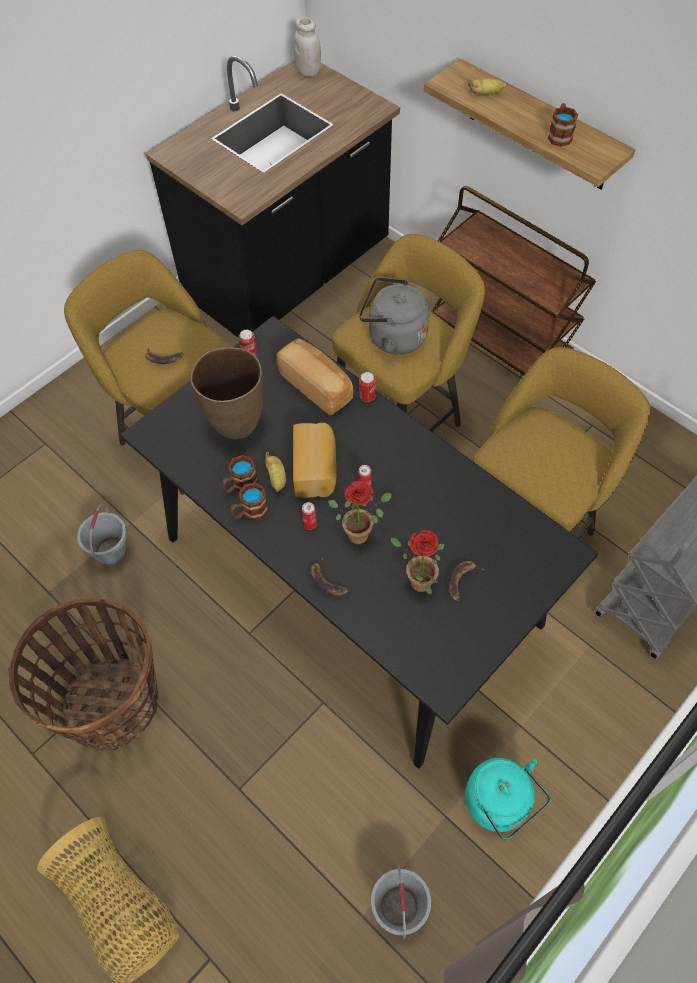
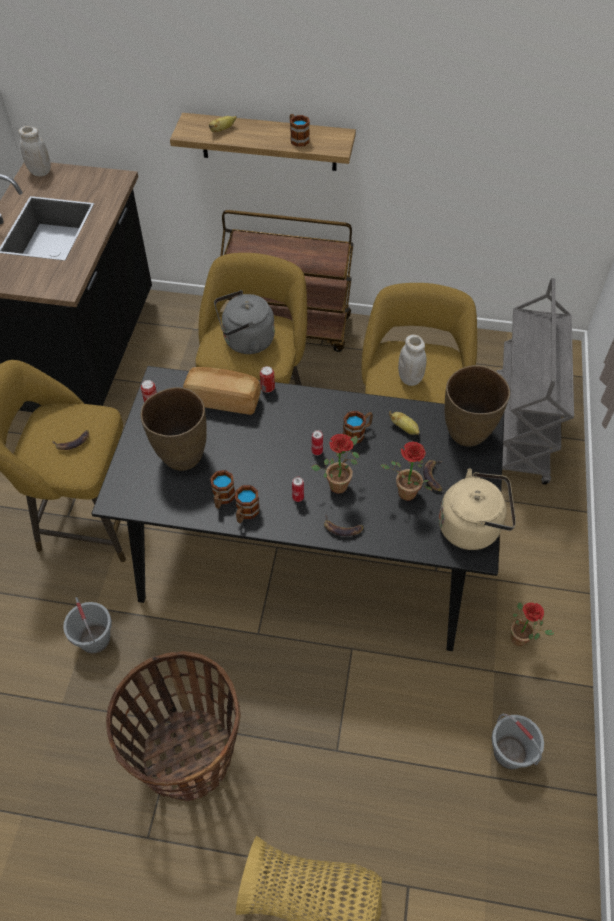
camera: 35 degrees left, 5 degrees down
banana [265,452,286,492] -> banana moved to [389,411,420,435]
bread [293,423,336,498] -> none
turquoise kettle [465,758,551,839] -> potted plant [511,602,554,646]
none -> mug [343,411,373,443]
none -> white jar [398,335,427,386]
none -> beige kettle [439,468,516,550]
none -> brown vase [444,365,510,447]

